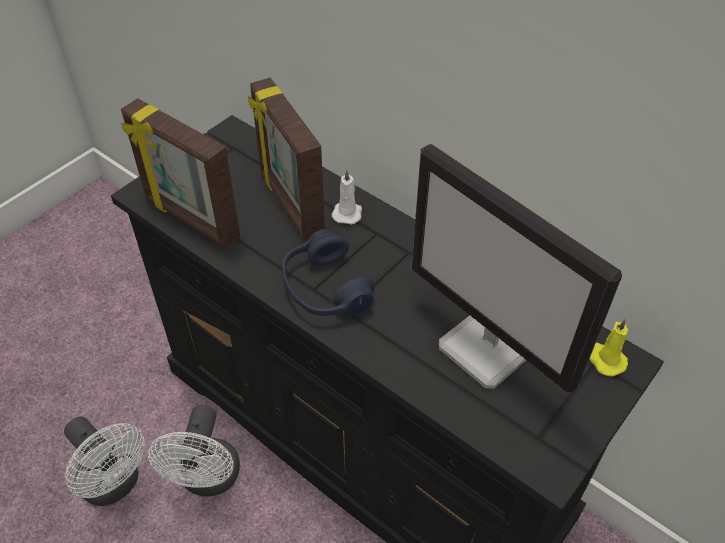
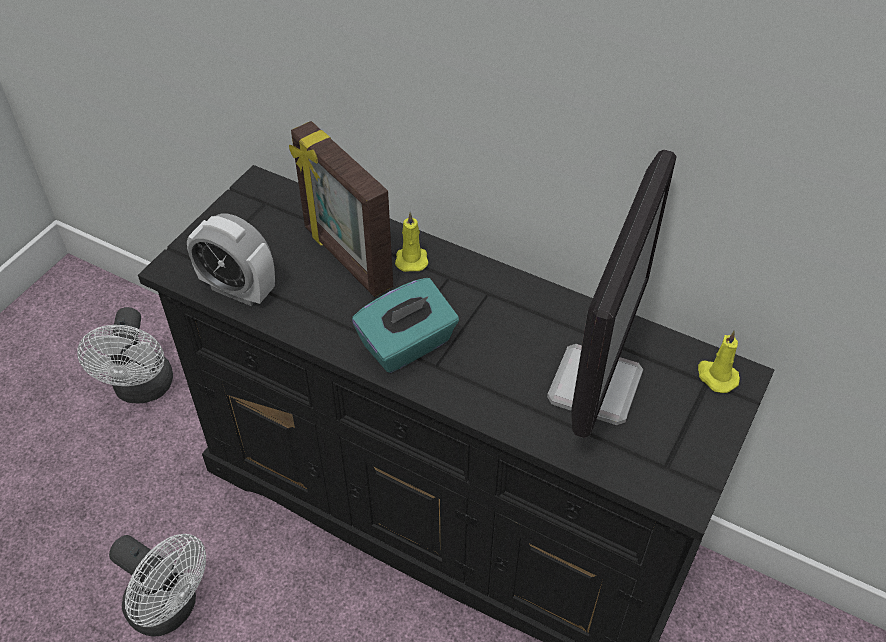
camera: 10 degrees left, 0 degrees up
picture frame [121,98,240,248] -> alarm clock [187,214,275,306]
white fan [148,405,240,496] -> white fan moved to [77,307,173,403]
blue headphones [282,229,375,316] -> turquoise tissue box [352,278,459,373]
white candle [332,170,362,224] -> yellow candle [395,212,429,272]
monitor [412,144,622,392] -> monitor turned 105 degrees counterclockwise [547,150,677,438]

